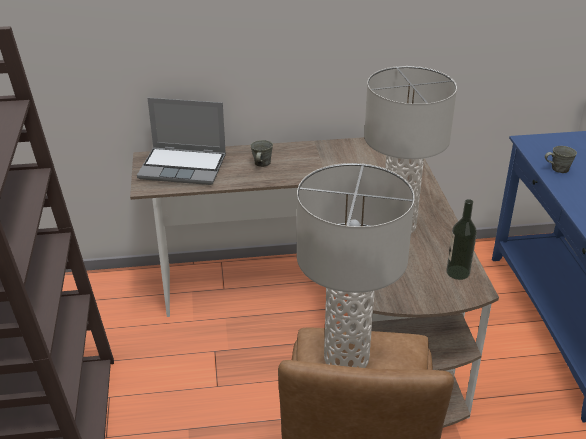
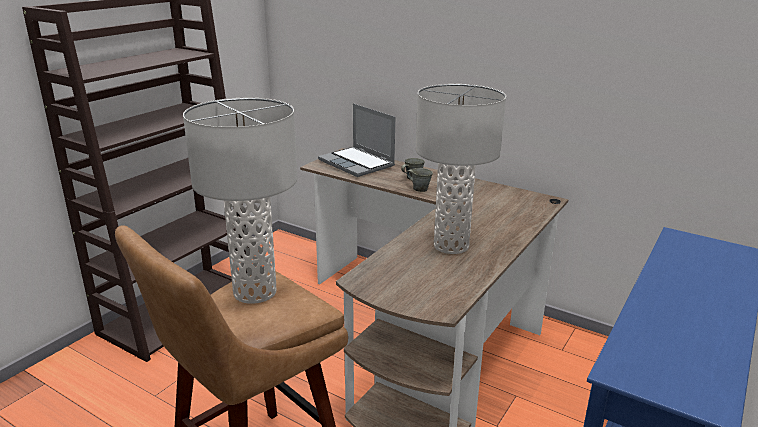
camera: 40 degrees right, 10 degrees down
bottle [446,199,477,280] -> none
grey mug [545,146,577,173] -> grey mug moved to [407,168,433,192]

